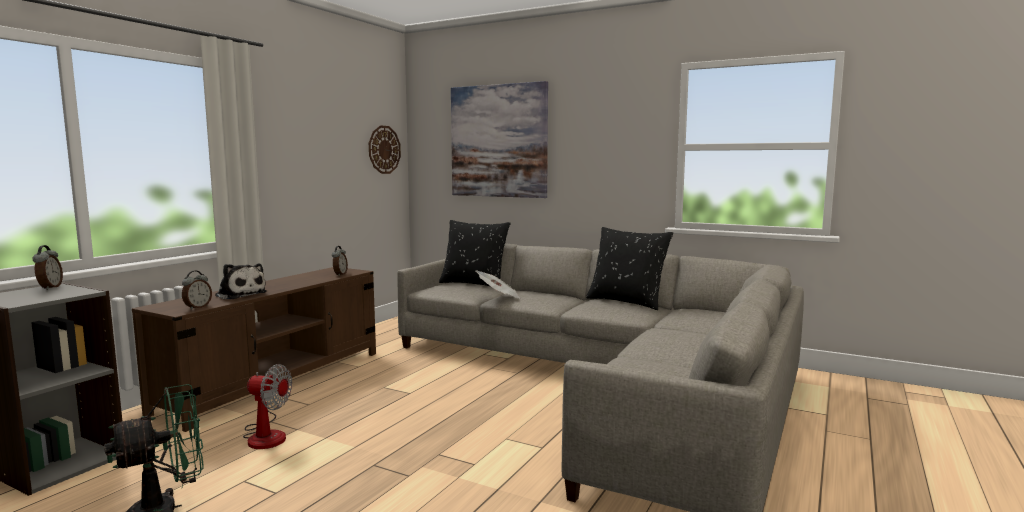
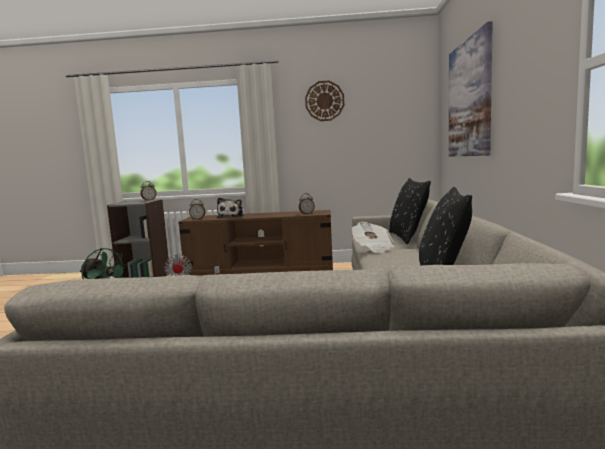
camera: 65 degrees right, 0 degrees up
wall clock [369,125,401,174] -> wall clock moved to [305,81,344,121]

